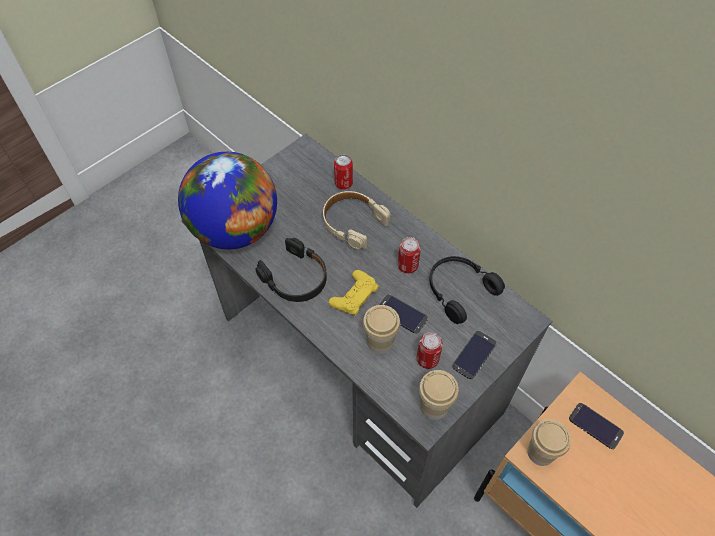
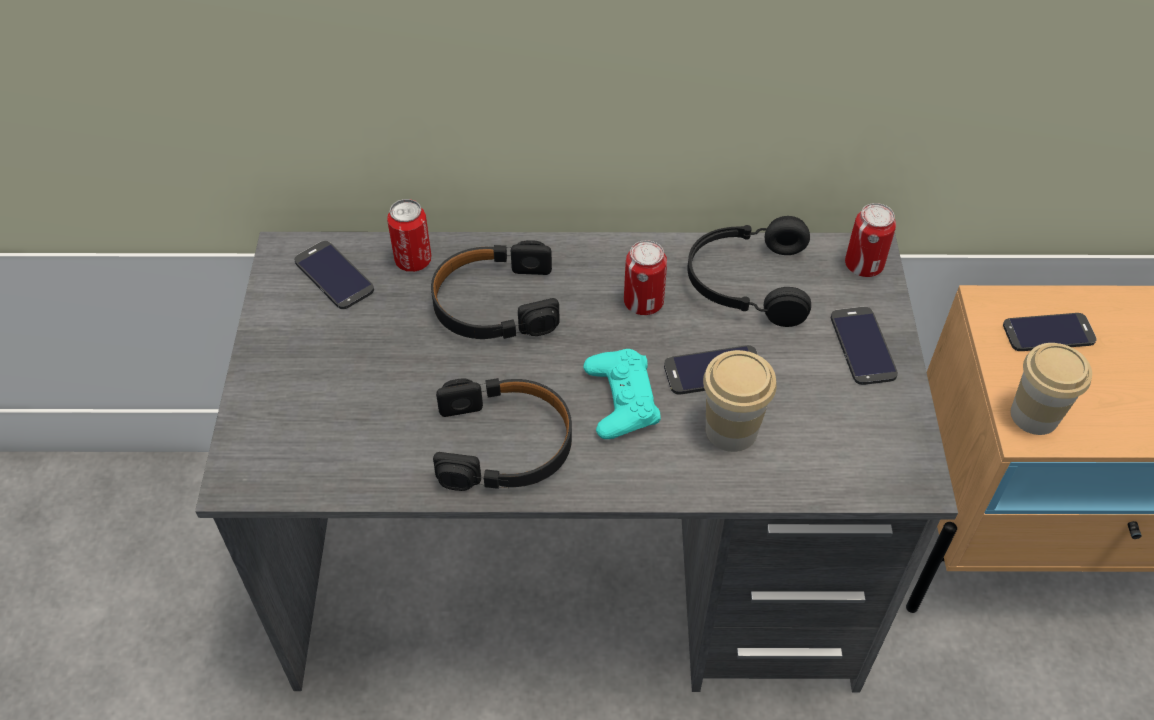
camera: 45 degrees left, 5 degrees down
globe [178,152,277,249] -> none
beige headphones [323,191,390,249] -> black headphones [431,240,560,339]
yellow game controller [328,270,379,316] -> turquoise game controller [583,349,661,439]
can [417,332,443,369] -> can moved to [845,203,896,277]
cup [419,370,459,420] -> none
none -> phone [294,241,374,309]

